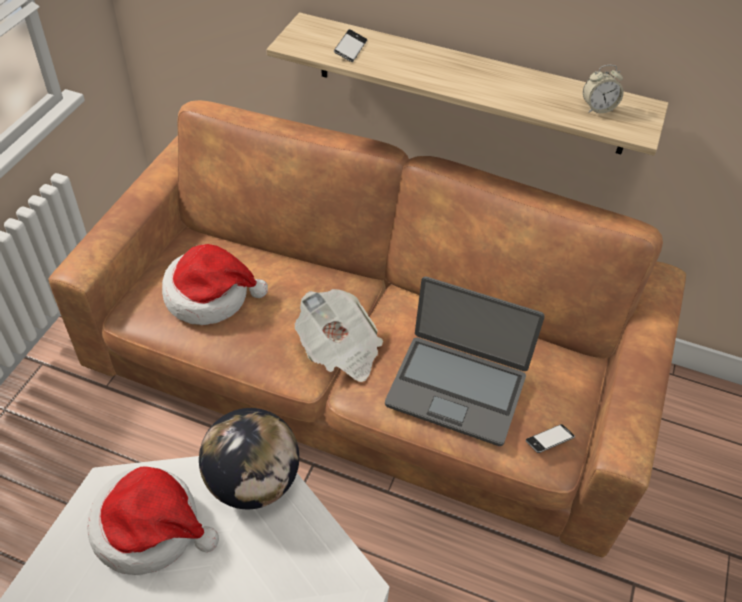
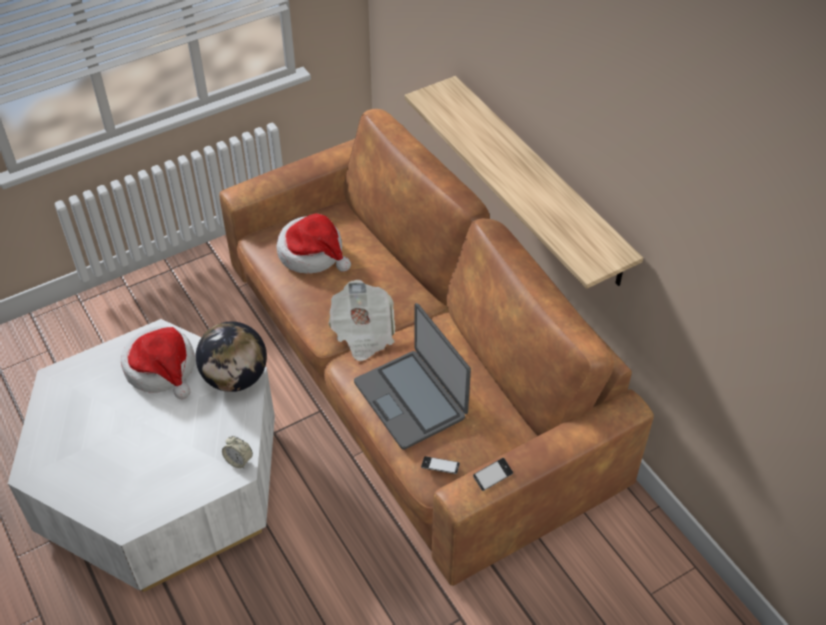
camera: 40 degrees right, 0 degrees up
phone [334,29,367,62] -> phone moved to [473,458,513,491]
alarm clock [583,65,624,113] -> alarm clock moved to [222,436,253,468]

